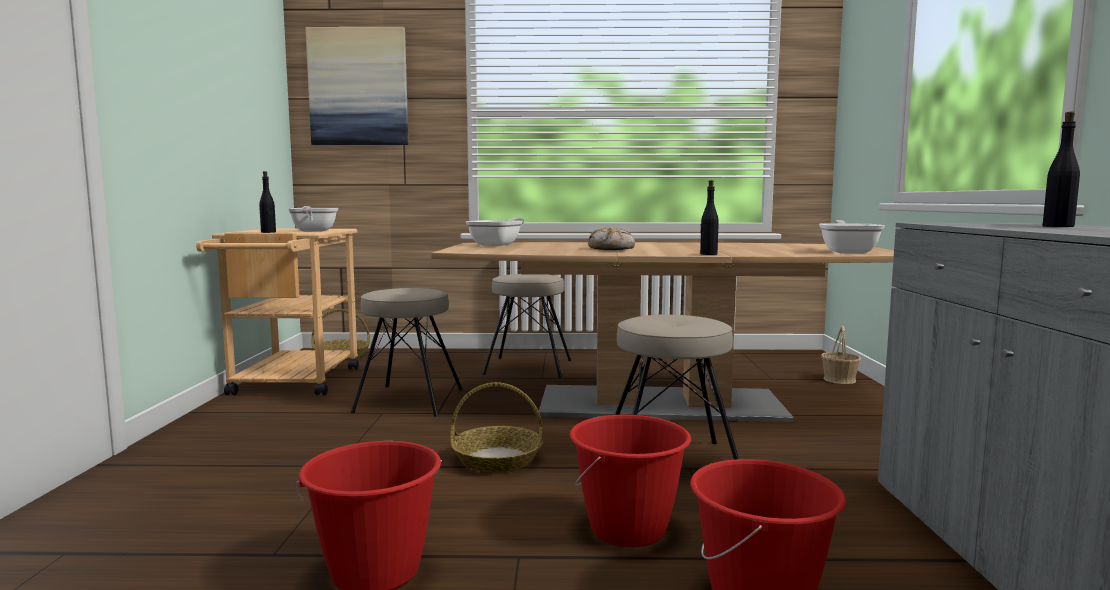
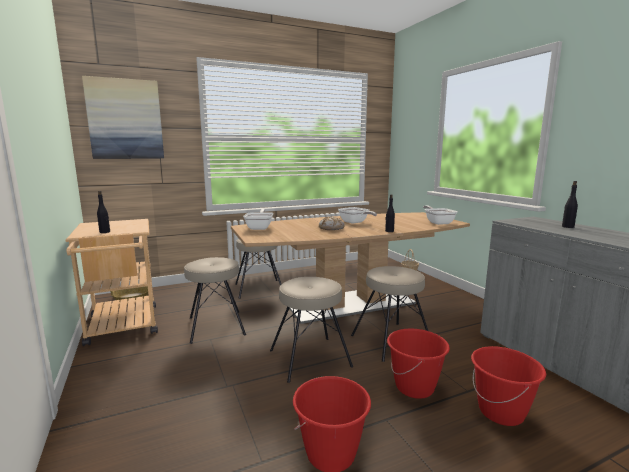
camera: 25 degrees left, 5 degrees up
frying pan [288,206,338,232] -> frying pan moved to [338,207,377,224]
basket [450,382,543,472] -> beige stool [270,277,353,383]

